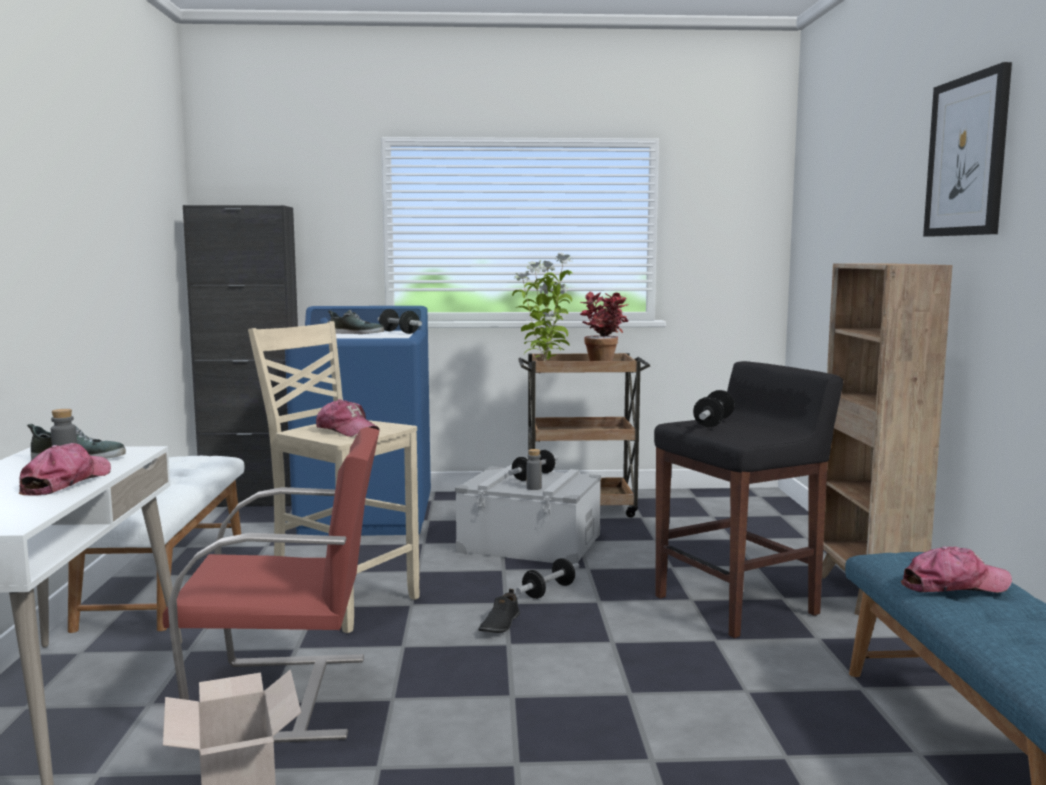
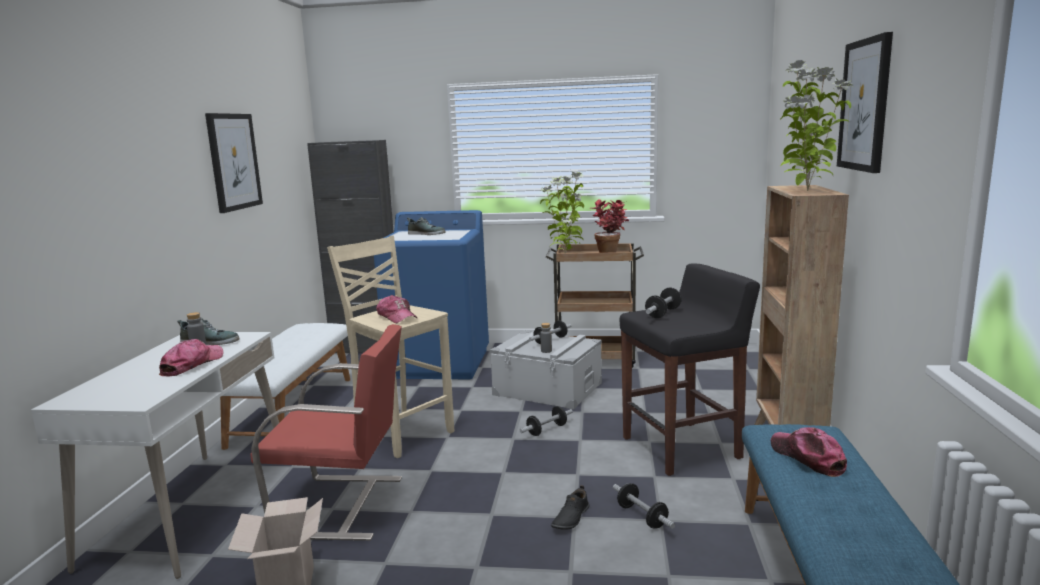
camera: 10 degrees right, 5 degrees up
dumbbell [378,309,422,334] -> dumbbell moved to [613,483,675,529]
black shoe [478,589,520,633] -> black shoe moved to [551,485,589,530]
cap [901,546,1012,593] -> cap turned 120 degrees counterclockwise [771,427,847,477]
none -> picture [205,113,263,213]
none -> potted plant [780,60,853,191]

